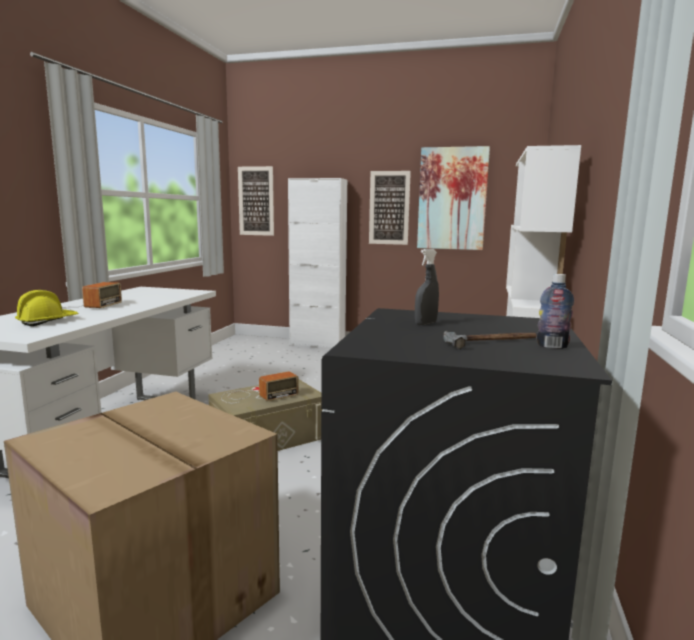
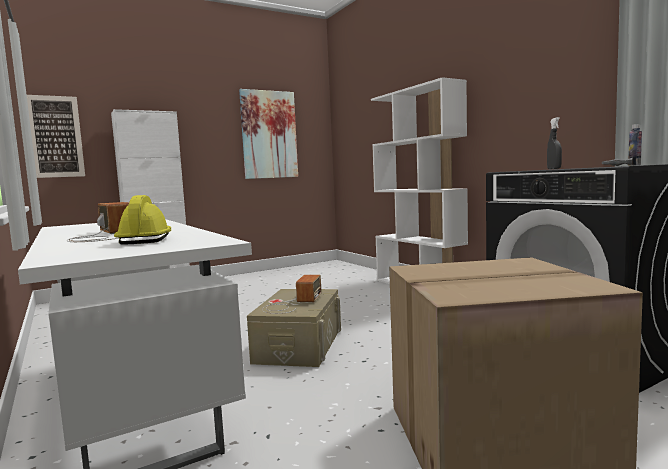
camera: 45 degrees left, 5 degrees down
picture [369,171,411,245] -> none

